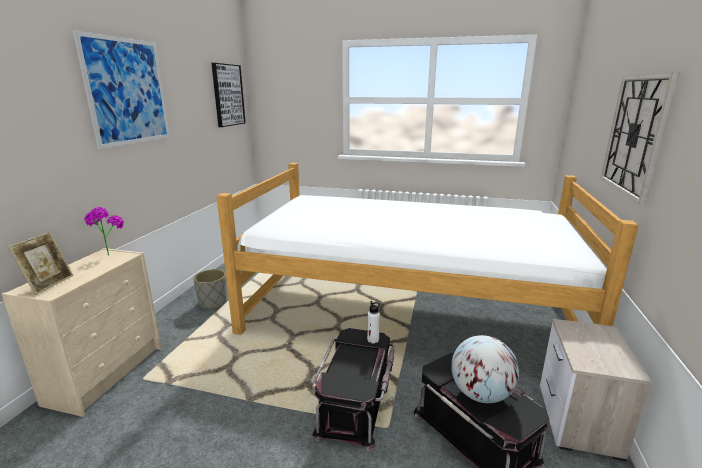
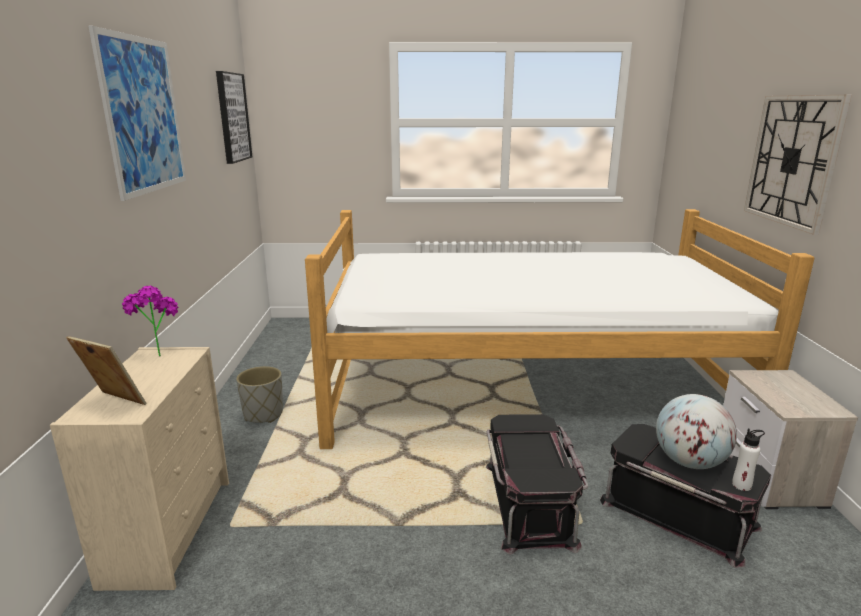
camera: 15 degrees left, 0 degrees up
picture frame [8,232,73,295] -> picture frame turned 60 degrees counterclockwise [66,336,147,405]
white bottle [367,301,380,343] -> white bottle moved to [732,429,765,491]

